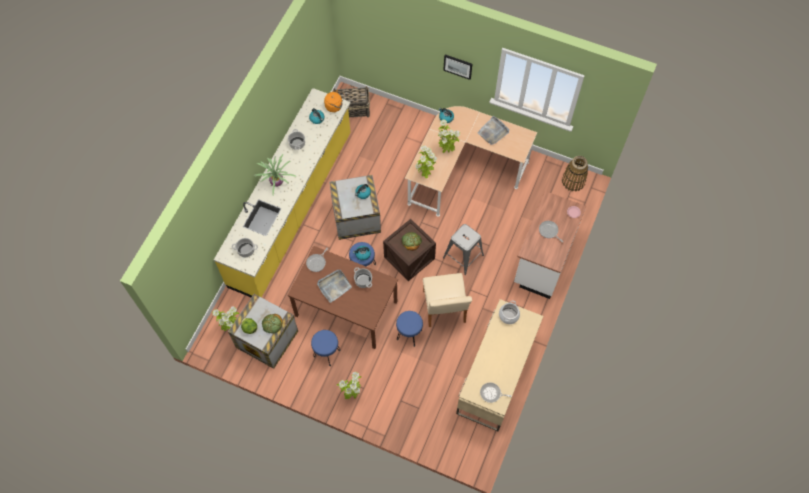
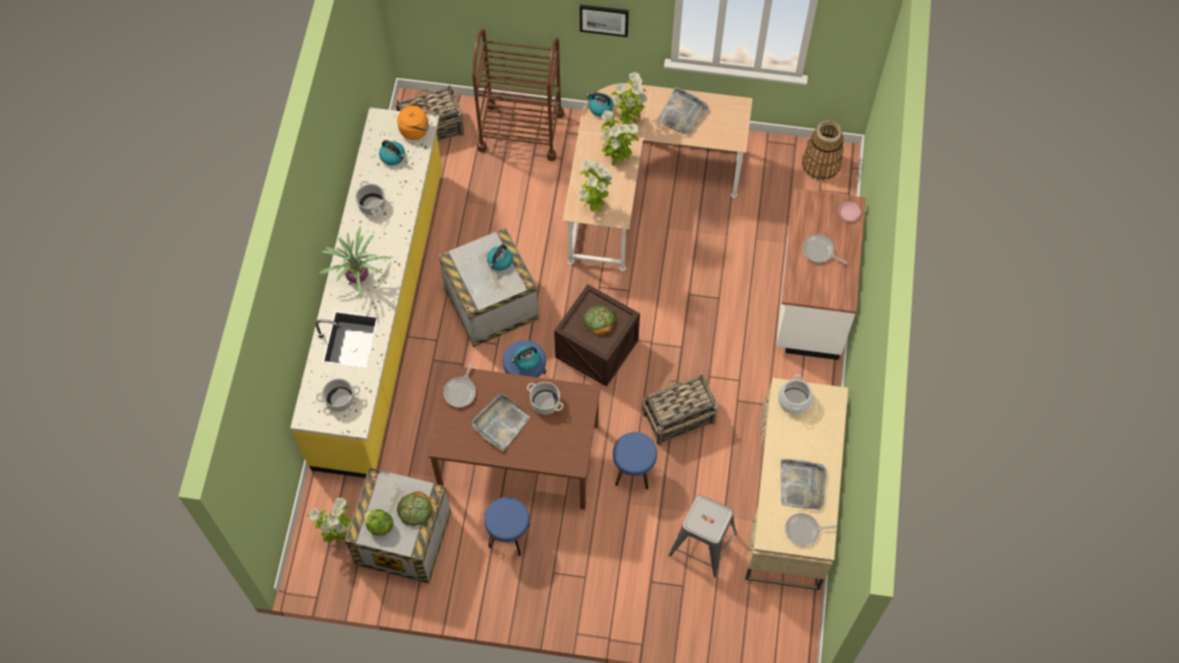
camera: 15 degrees left, 0 degrees up
potted plant [337,372,361,399] -> potted plant moved to [611,72,647,125]
beige chair [423,273,472,327] -> basket [642,375,719,445]
grey stool [443,224,484,275] -> grey stool moved to [669,495,737,578]
none -> brown cart [472,29,564,161]
none -> grey tray [780,459,827,510]

